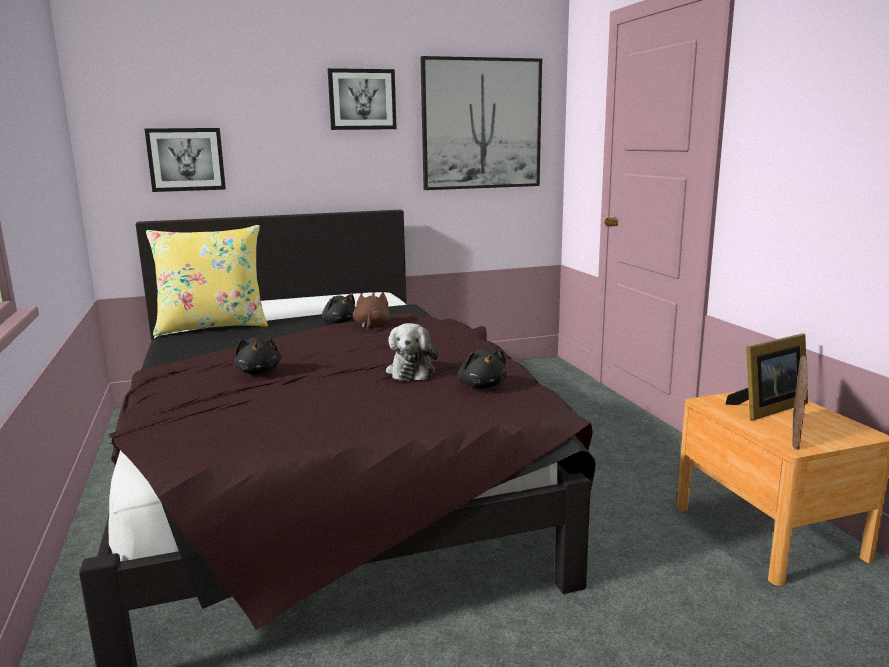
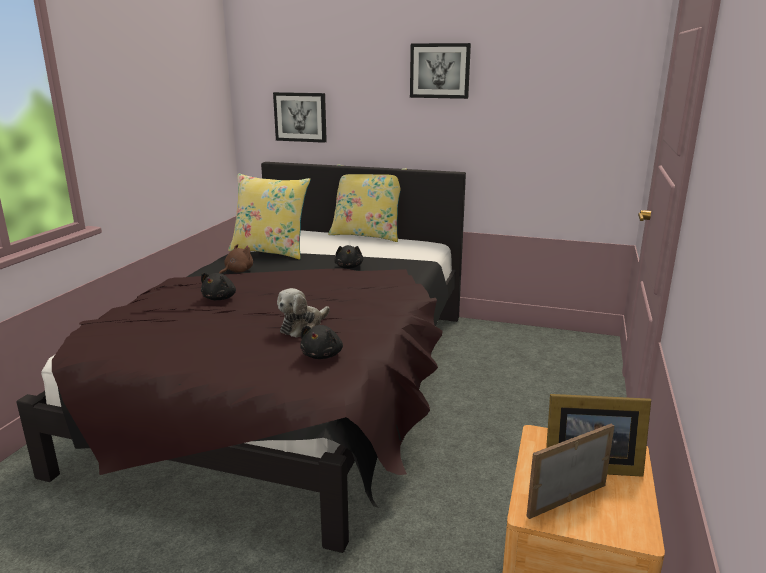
camera: 35 degrees right, 5 degrees up
brown plush toy [353,292,389,330] -> brown plush toy moved to [219,244,253,273]
picture [420,56,542,190] -> none
none -> yellow pillow [328,164,407,242]

